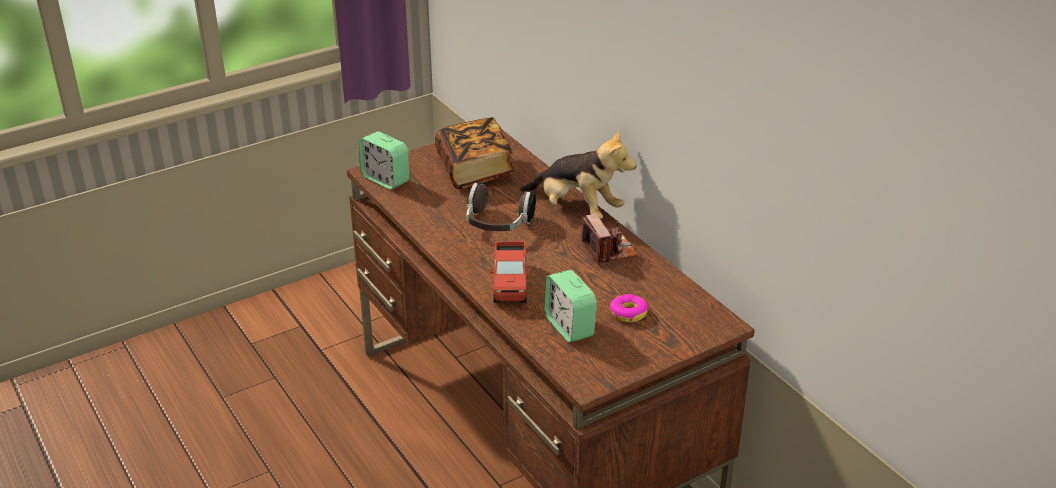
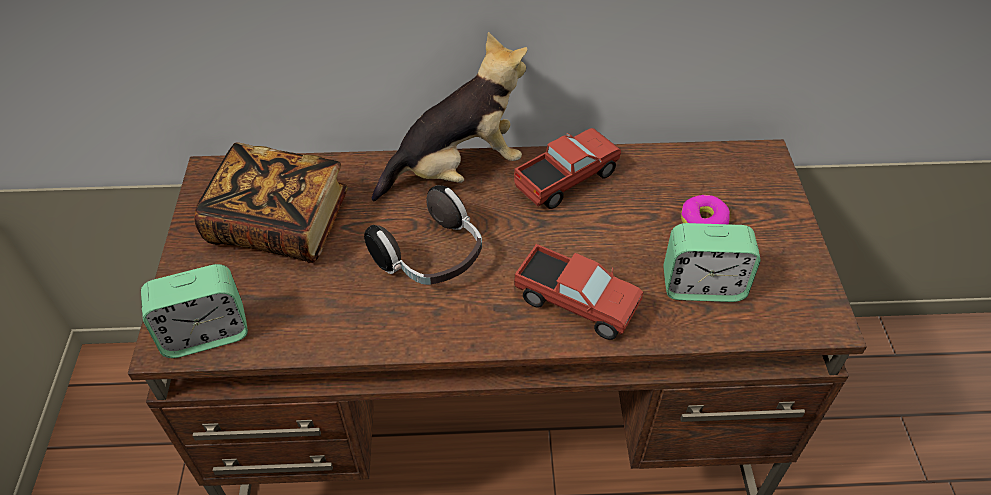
camera: 60 degrees left, 15 degrees up
camera [581,214,637,265] -> toy truck [514,128,621,209]

